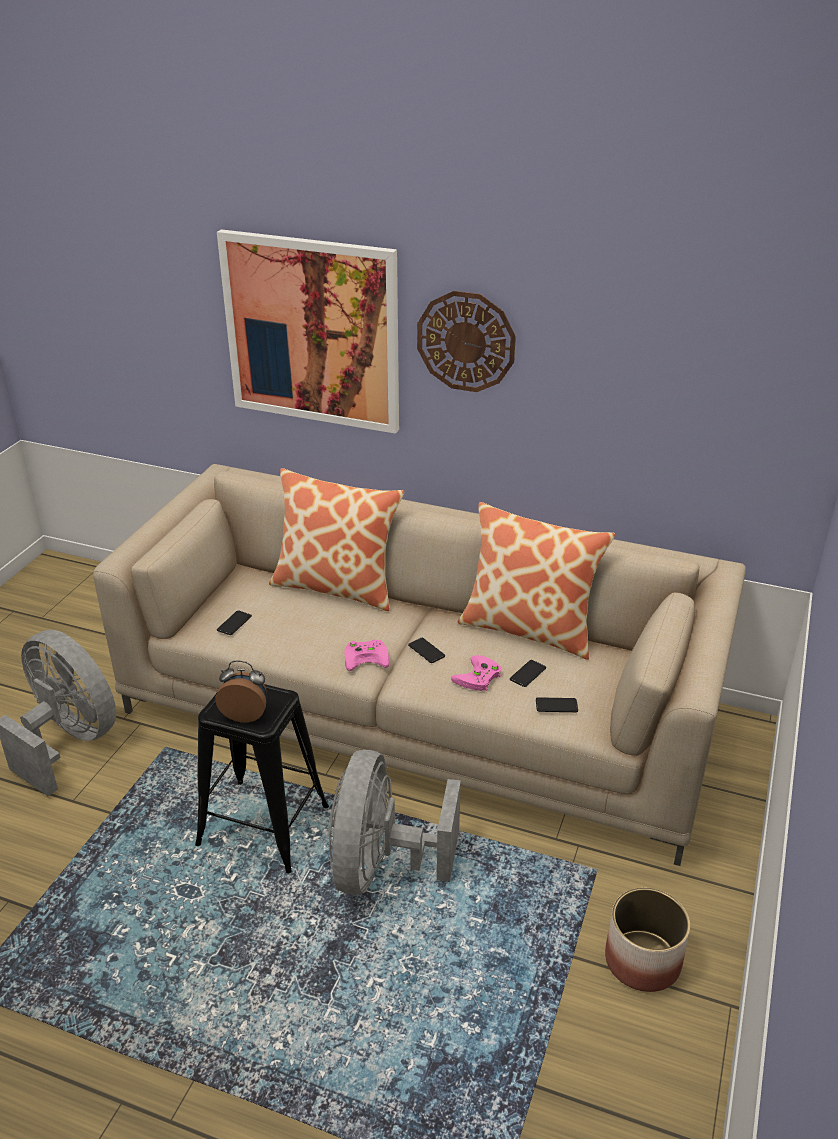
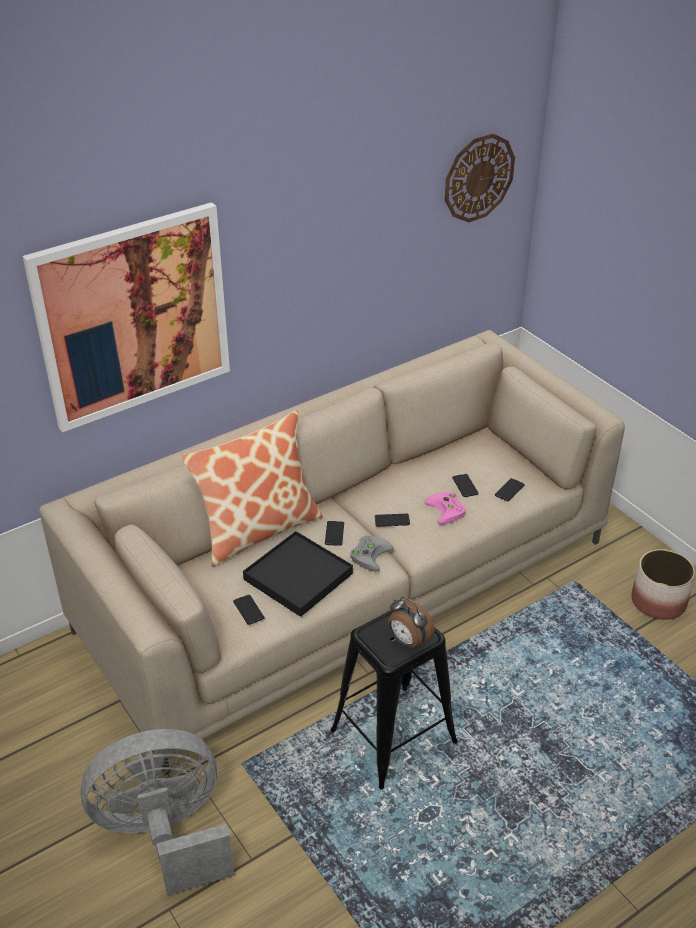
camera: 55 degrees left, 5 degrees up
alarm clock [216,661,267,723] -> alarm clock turned 90 degrees counterclockwise [388,597,435,649]
grey fan [328,750,461,895] -> none
pink game controller [344,640,389,671] -> grey game controller [350,536,394,572]
wall clock [417,291,516,392] -> wall clock moved to [445,133,515,223]
pillow [458,502,615,660] -> none
none -> black tray [243,531,353,617]
none -> phone [325,521,344,546]

